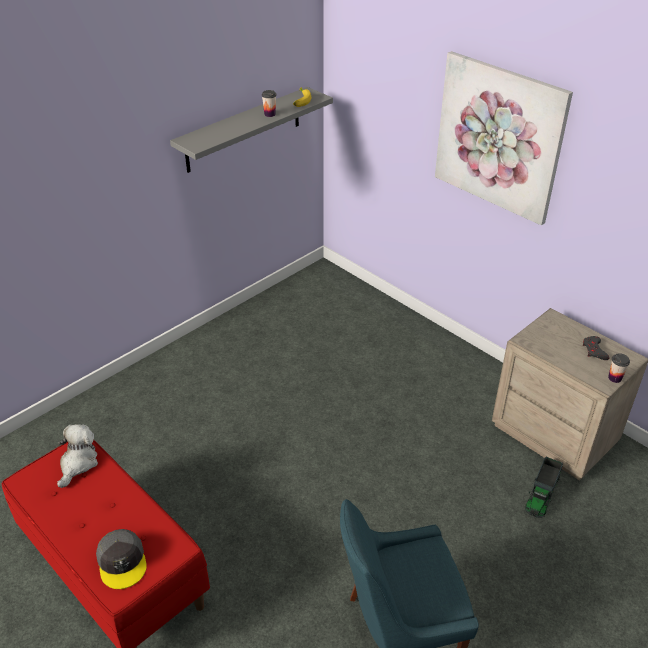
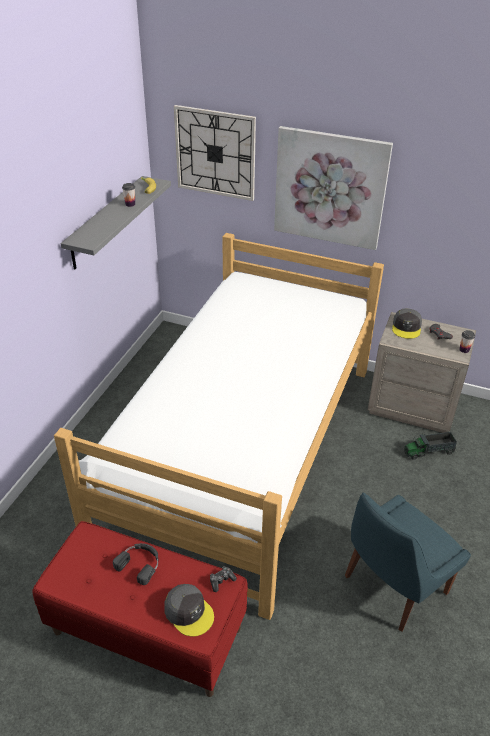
camera: 25 degrees left, 0 degrees up
plush toy [57,424,98,488] -> none
toy truck [525,457,563,518] -> toy truck turned 75 degrees clockwise [404,432,457,460]
none -> bed [54,233,384,620]
none -> black headphones [113,543,159,585]
none -> wall clock [174,105,256,201]
none -> game controller [210,566,237,592]
none -> grey cap [392,309,422,339]

